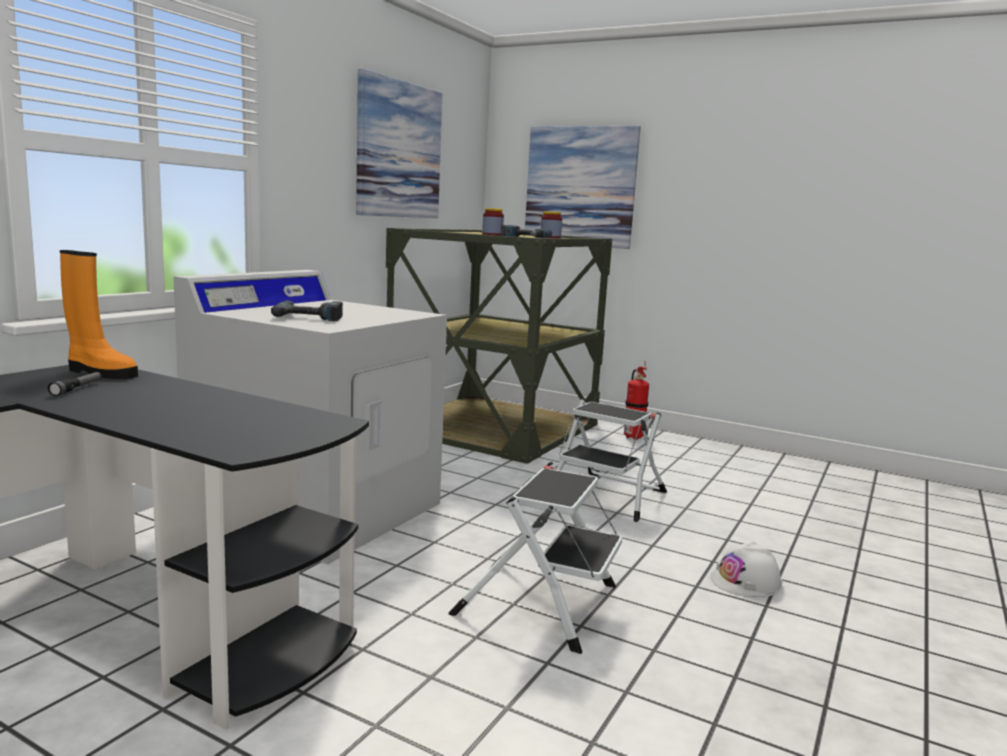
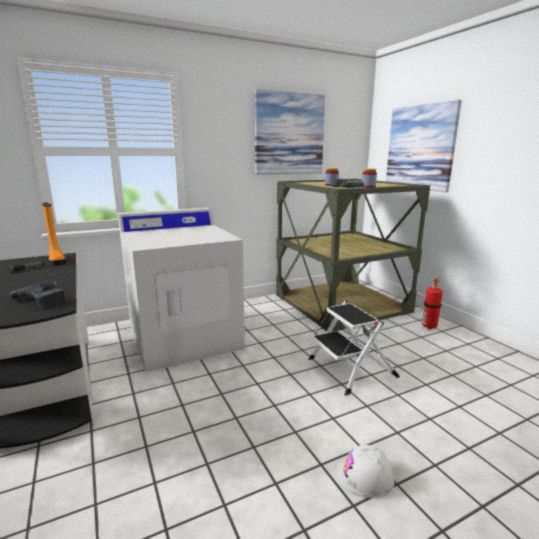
camera: 35 degrees right, 5 degrees up
power drill [271,300,343,321] -> power drill moved to [10,281,66,308]
step ladder [448,462,622,654] -> none

